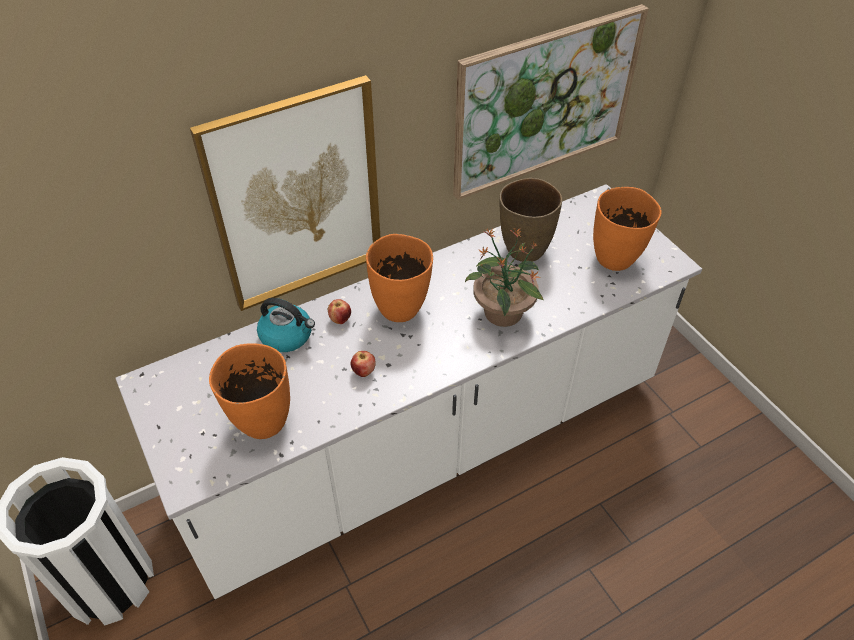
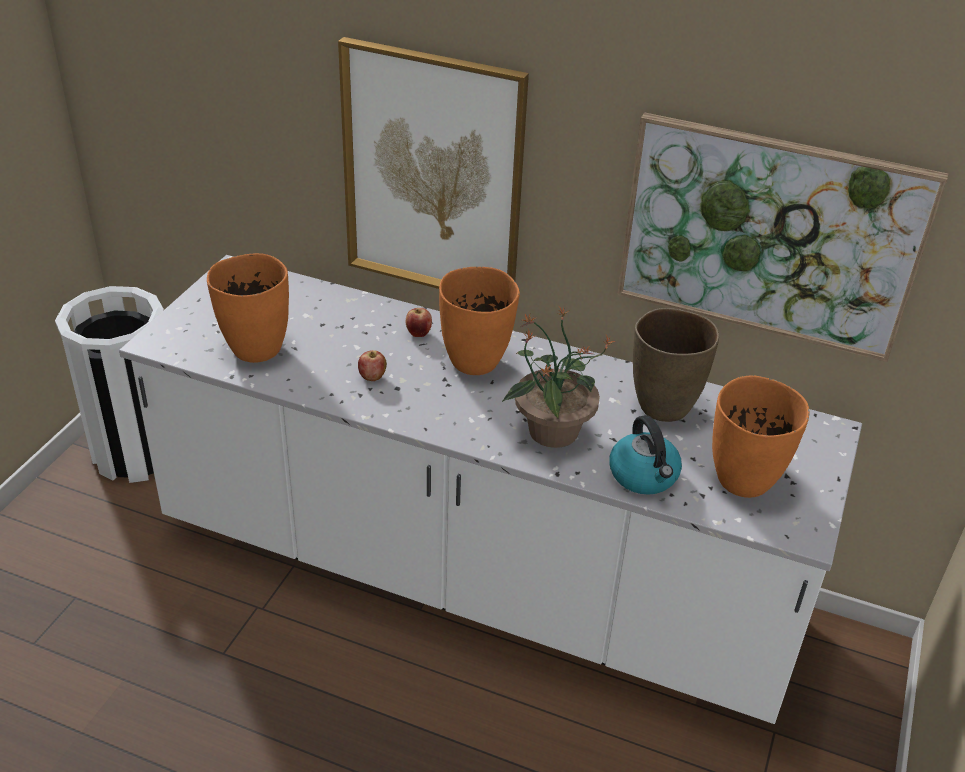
camera: 50 degrees right, 10 degrees down
kettle [257,298,315,352] -> kettle moved to [609,415,682,495]

